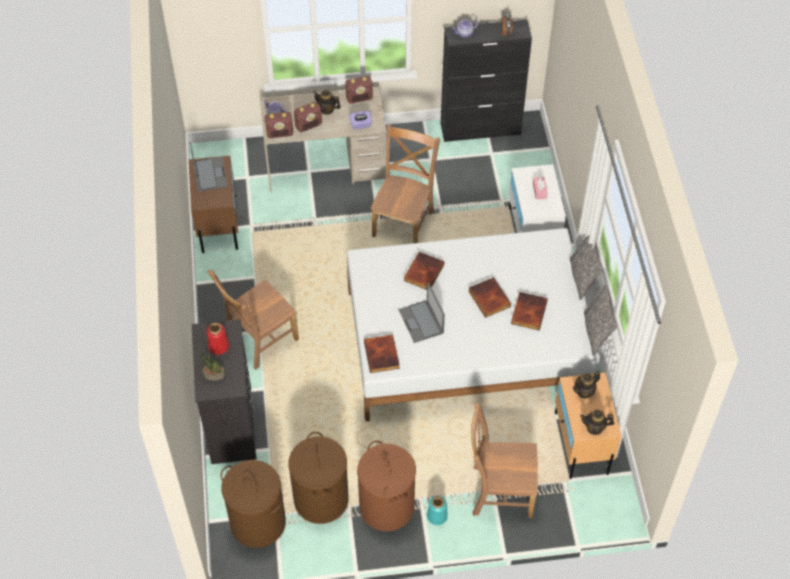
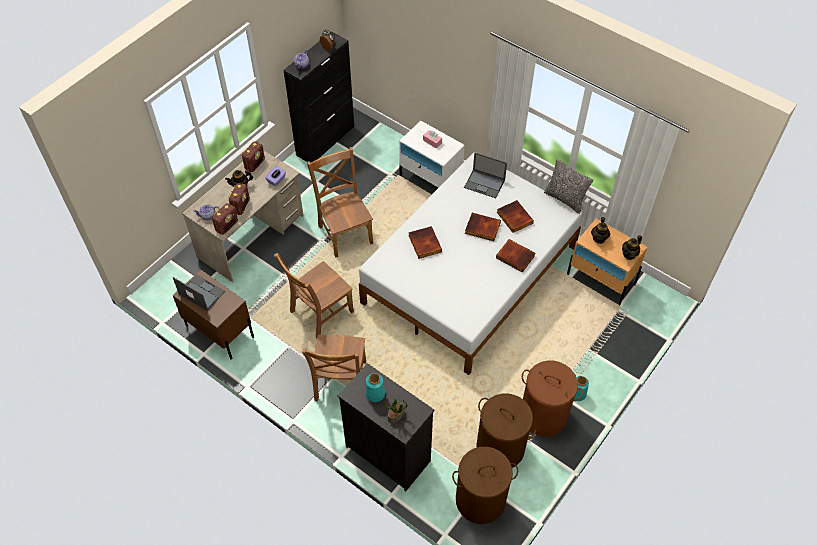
camera: 45 degrees left, 0 degrees up
red vase [207,323,229,355] -> turquoise vase [365,373,385,402]
book [364,335,400,373] -> book moved to [496,239,535,273]
laptop [398,282,445,343] -> laptop moved to [464,153,507,198]
brown chair [471,403,538,518] -> brown chair moved to [274,253,354,338]
pillow [570,235,603,300] -> none

